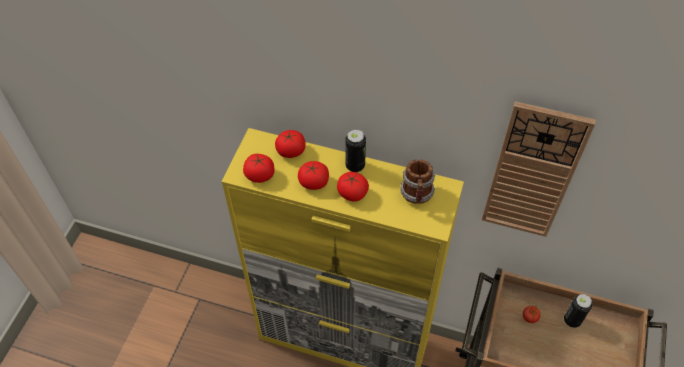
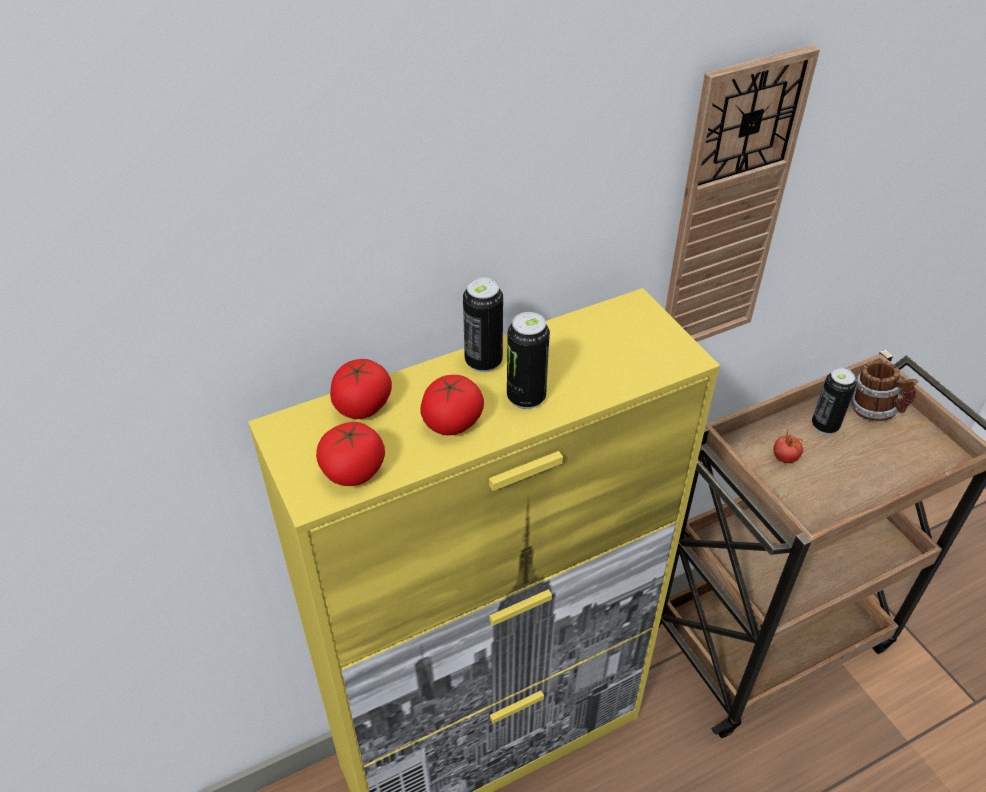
camera: 45 degrees left, 10 degrees down
tomato [337,172,369,201] -> can [507,312,550,409]
mug [400,160,435,204] -> mug moved to [851,361,918,421]

